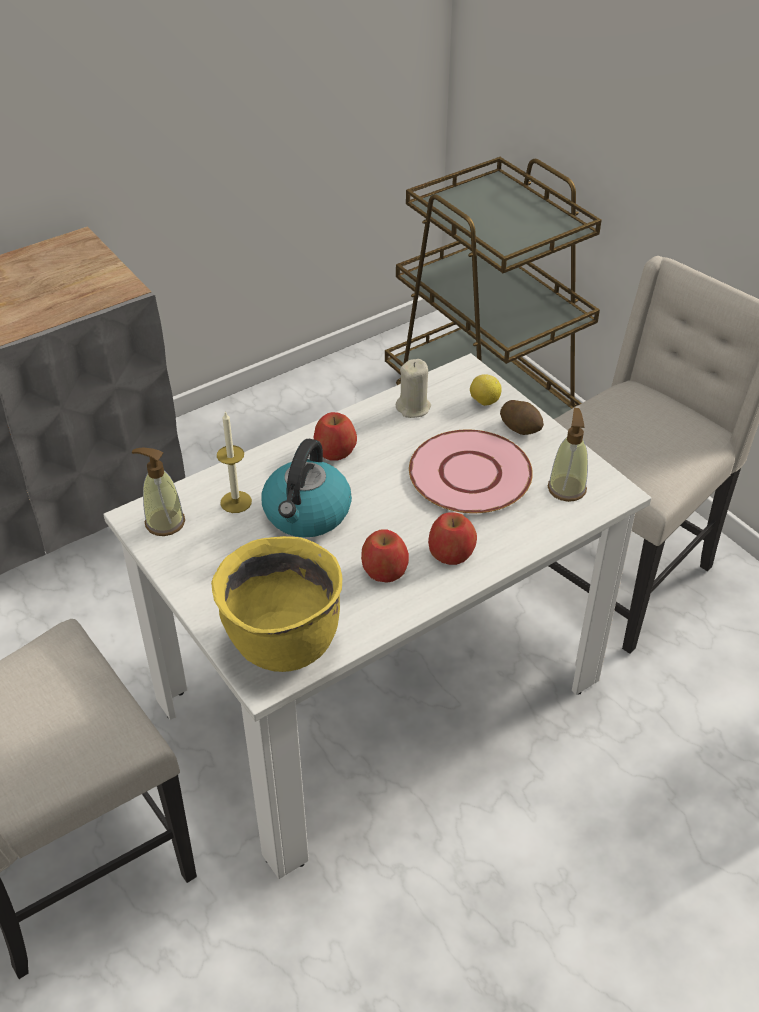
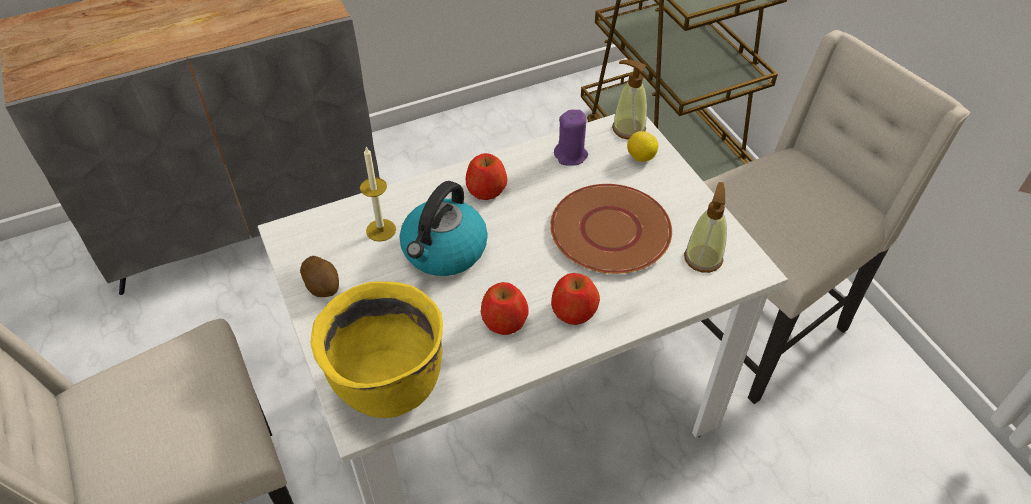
camera: 10 degrees right, 5 degrees up
soap dispenser [132,447,185,536] -> soap dispenser moved to [612,60,647,140]
beige candle [396,359,431,418] -> purple candle [554,109,588,166]
pink plate [409,430,533,513] -> brown plate [550,184,672,274]
potato [500,400,544,435] -> potato moved to [300,256,339,297]

